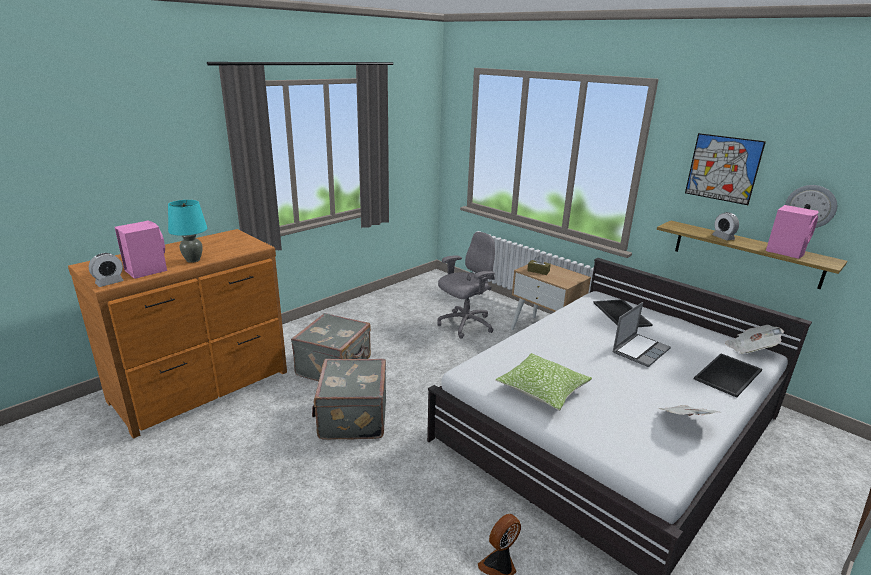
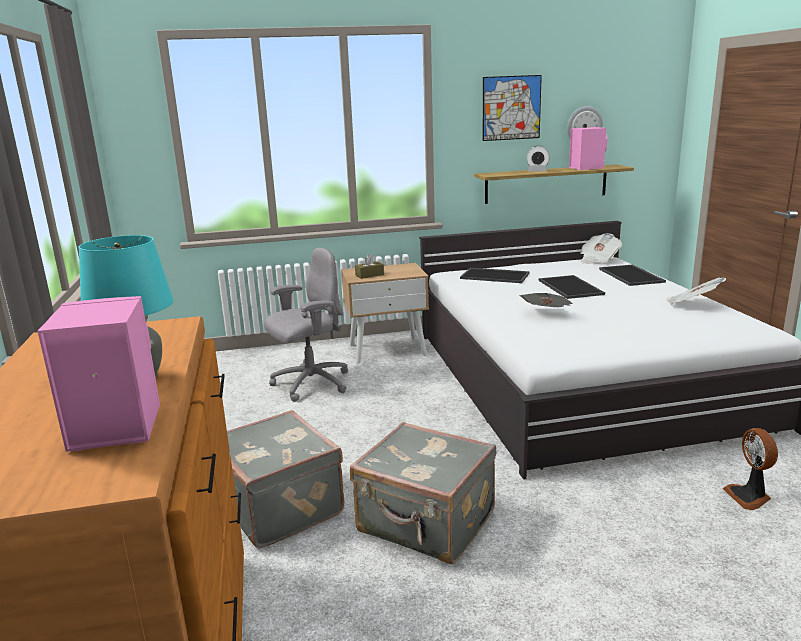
camera: 55 degrees left, 5 degrees down
alarm clock [89,253,124,287] -> none
grey office chair [437,232,495,339] -> grey office chair turned 60 degrees clockwise [264,248,348,402]
pillow [495,353,592,411] -> none
laptop [612,302,671,367] -> tray [539,275,605,299]
none -> newspaper [519,293,573,307]

